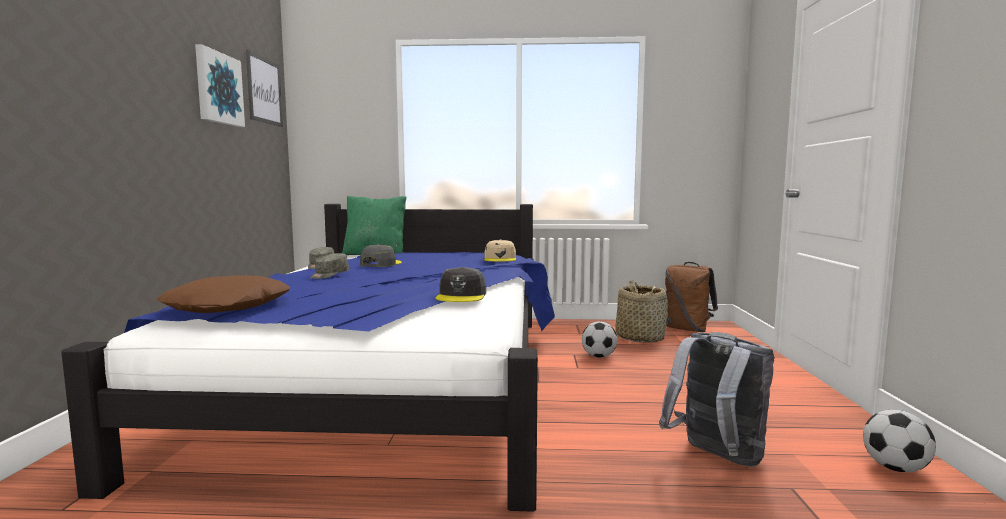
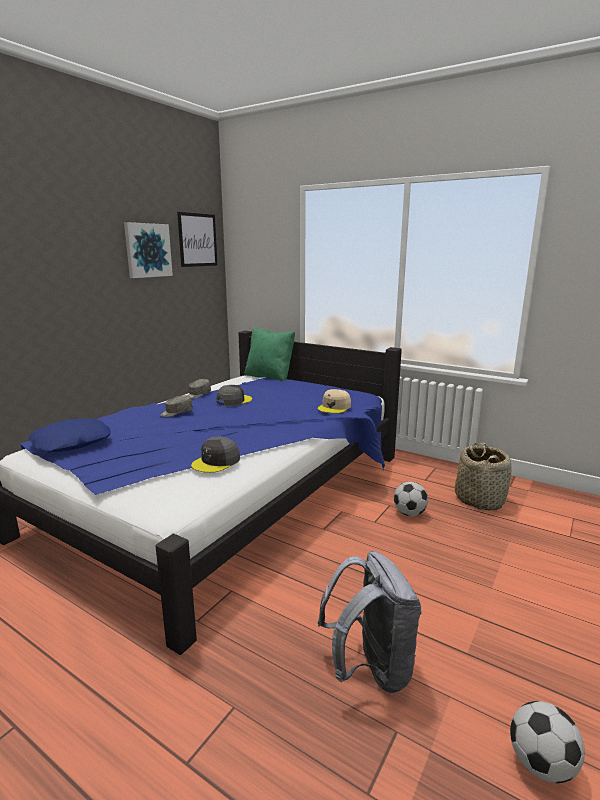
camera: 30 degrees right, 10 degrees up
brown pillow [156,275,290,313] -> blue pillow [29,418,111,452]
brown backpack [665,262,718,332] -> none

